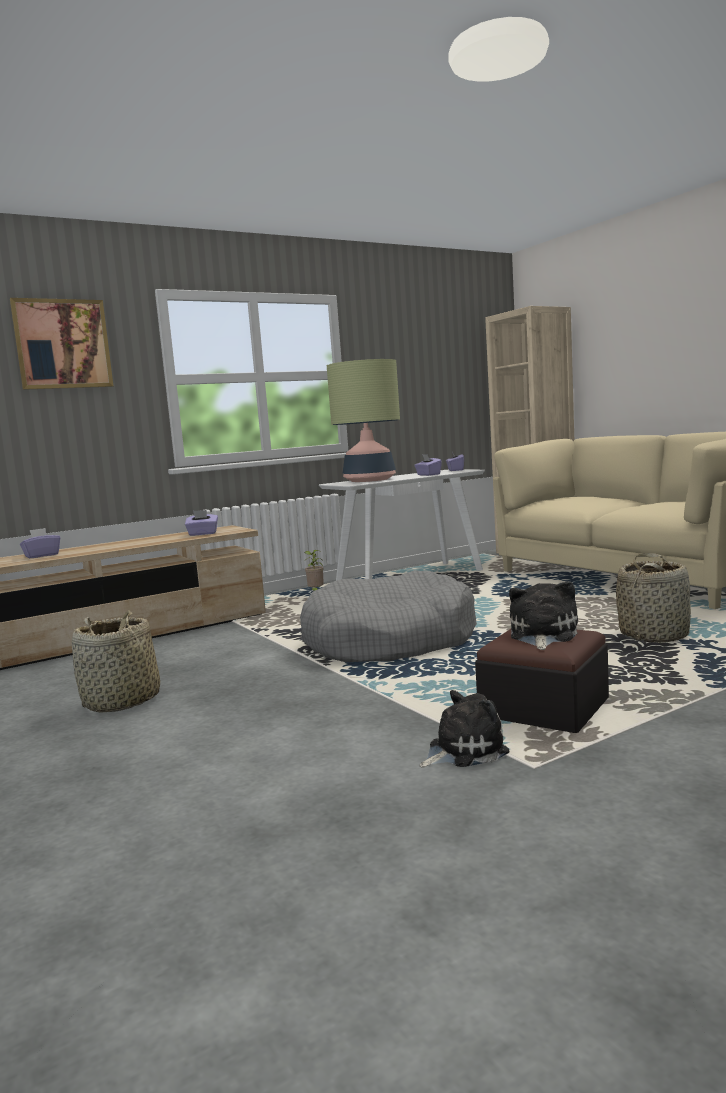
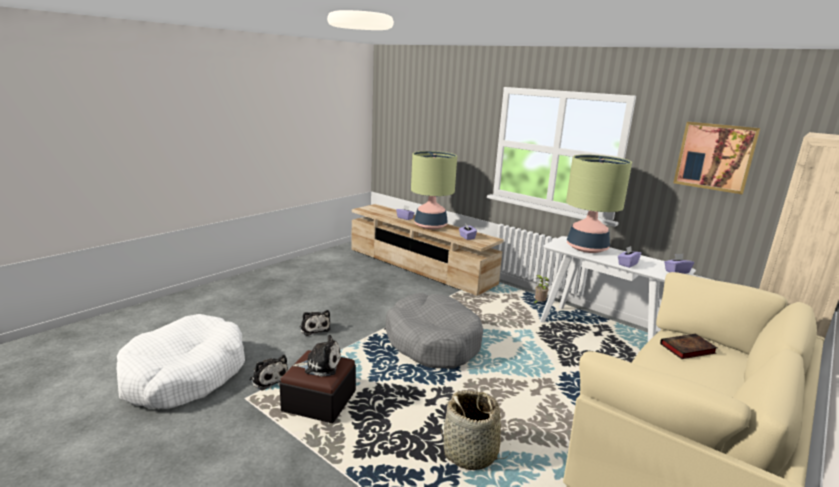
camera: 70 degrees right, 10 degrees up
picture [10,298,113,390] -> picture moved to [673,122,761,194]
basket [72,610,160,713] -> none
none -> white dog bed [117,314,245,409]
none -> plush toy [300,310,331,336]
none -> table lamp [411,151,457,229]
none -> book [660,334,717,359]

